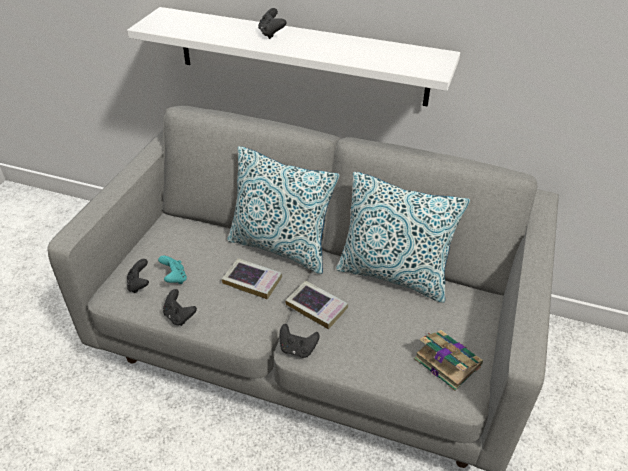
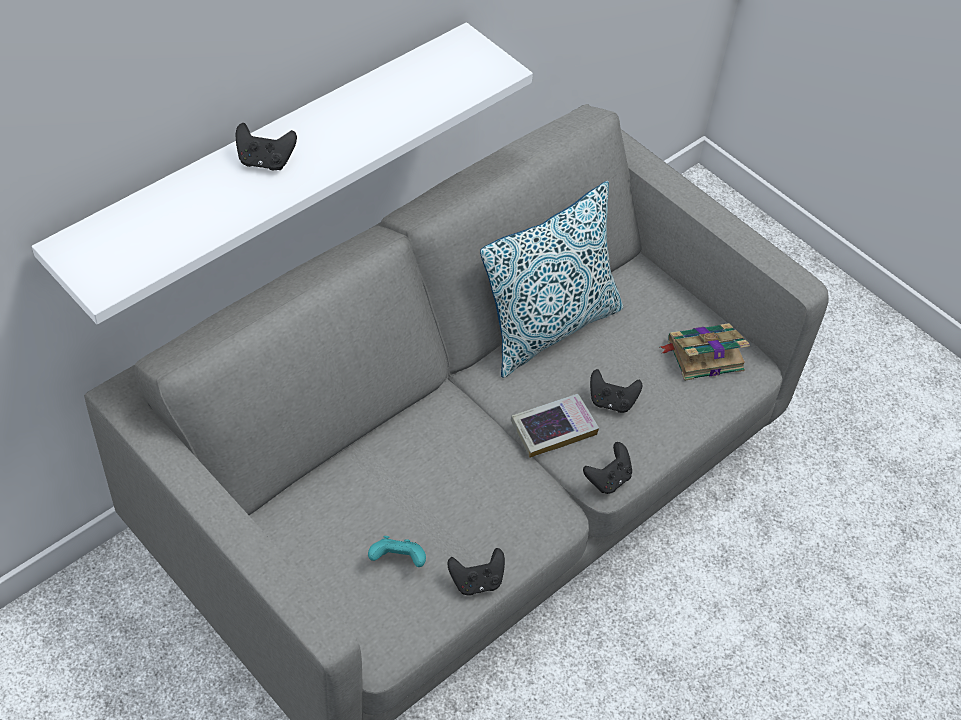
camera: 65 degrees left, 10 degrees up
black game controller [127,259,149,293] -> black game controller moved to [590,369,642,413]
book [222,258,282,299] -> none
pillow [227,146,340,274] -> none

